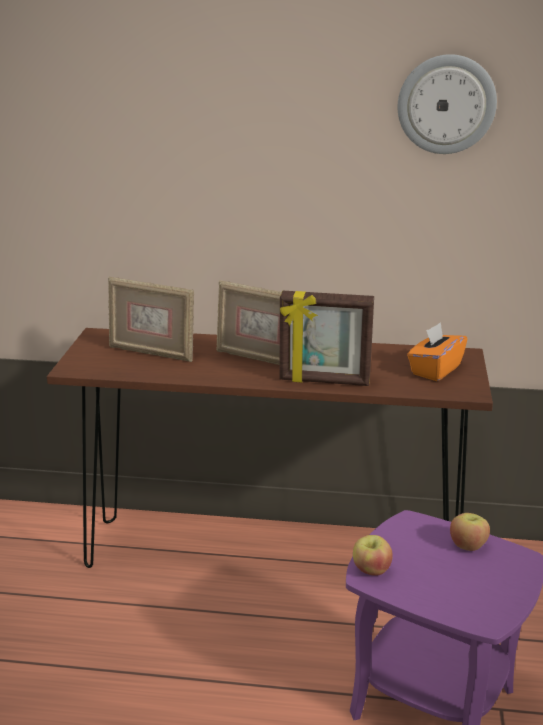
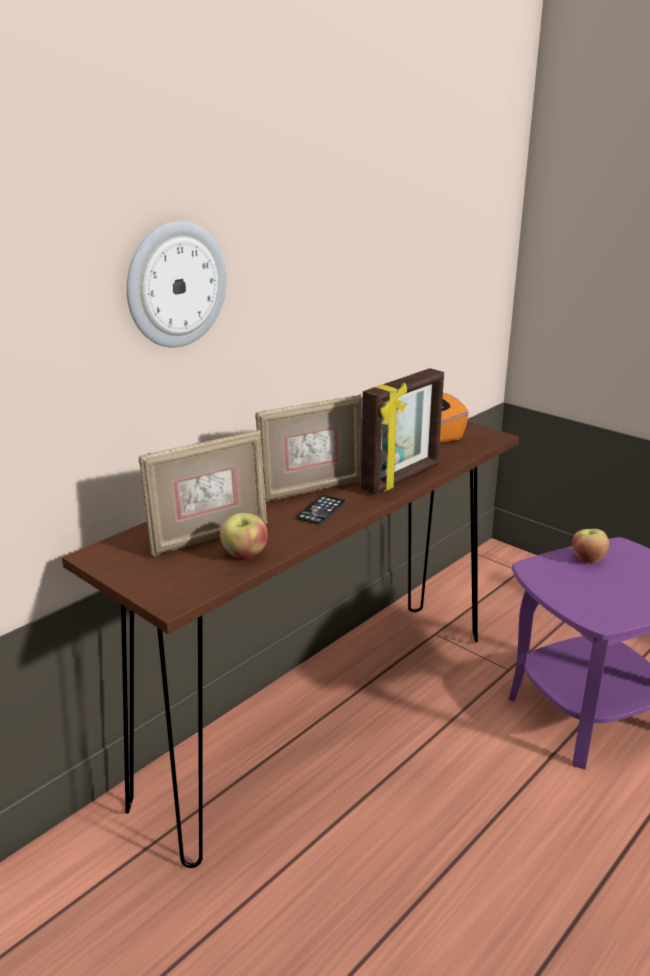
camera: 55 degrees left, 0 degrees up
apple [353,535,393,576] -> apple moved to [220,513,268,559]
wall clock [398,54,497,154] -> wall clock moved to [127,221,227,348]
none -> phone [297,495,346,524]

